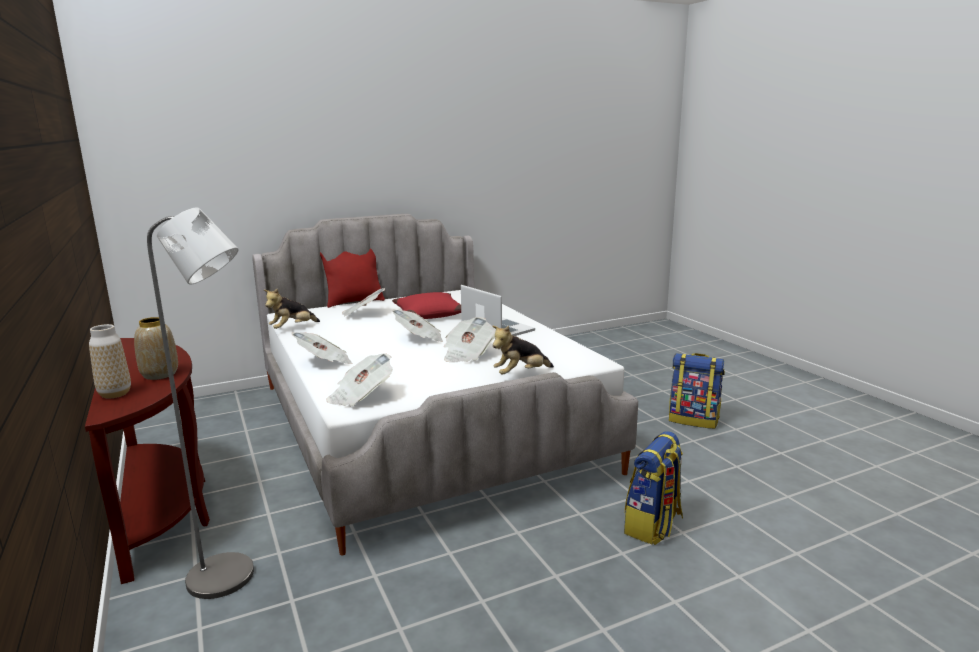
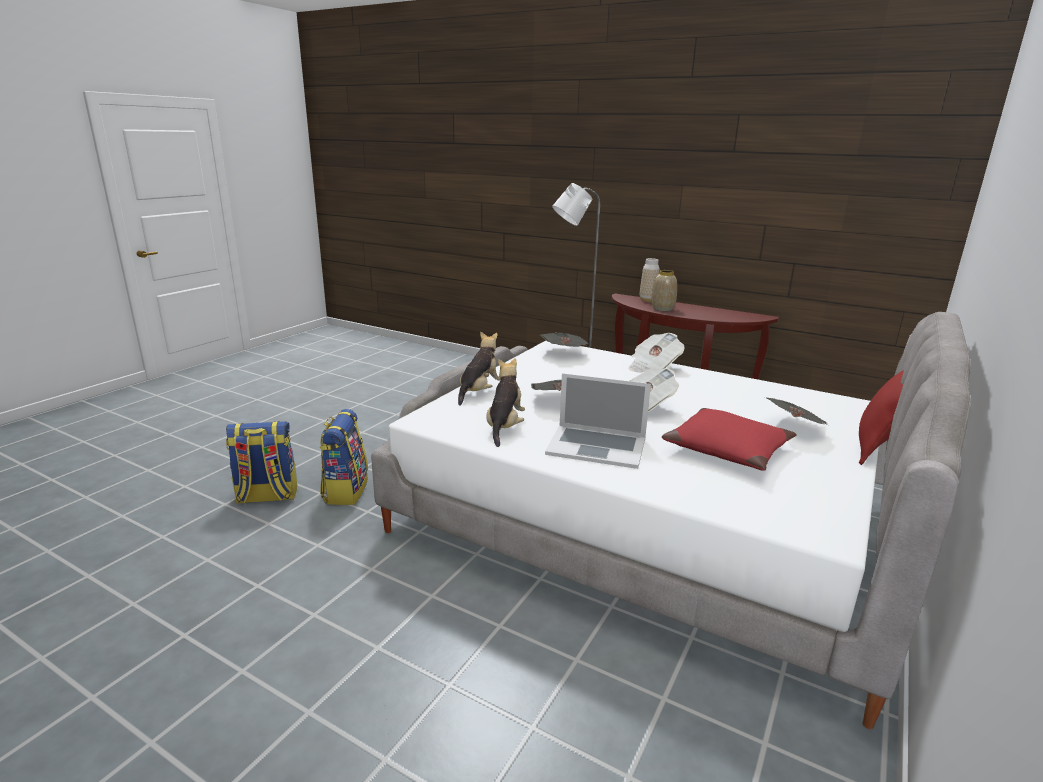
camera: 145 degrees right, 5 degrees up
plush toy [264,289,320,329] -> plush toy moved to [486,358,525,447]
backpack [669,353,724,429] -> backpack moved to [226,421,297,504]

